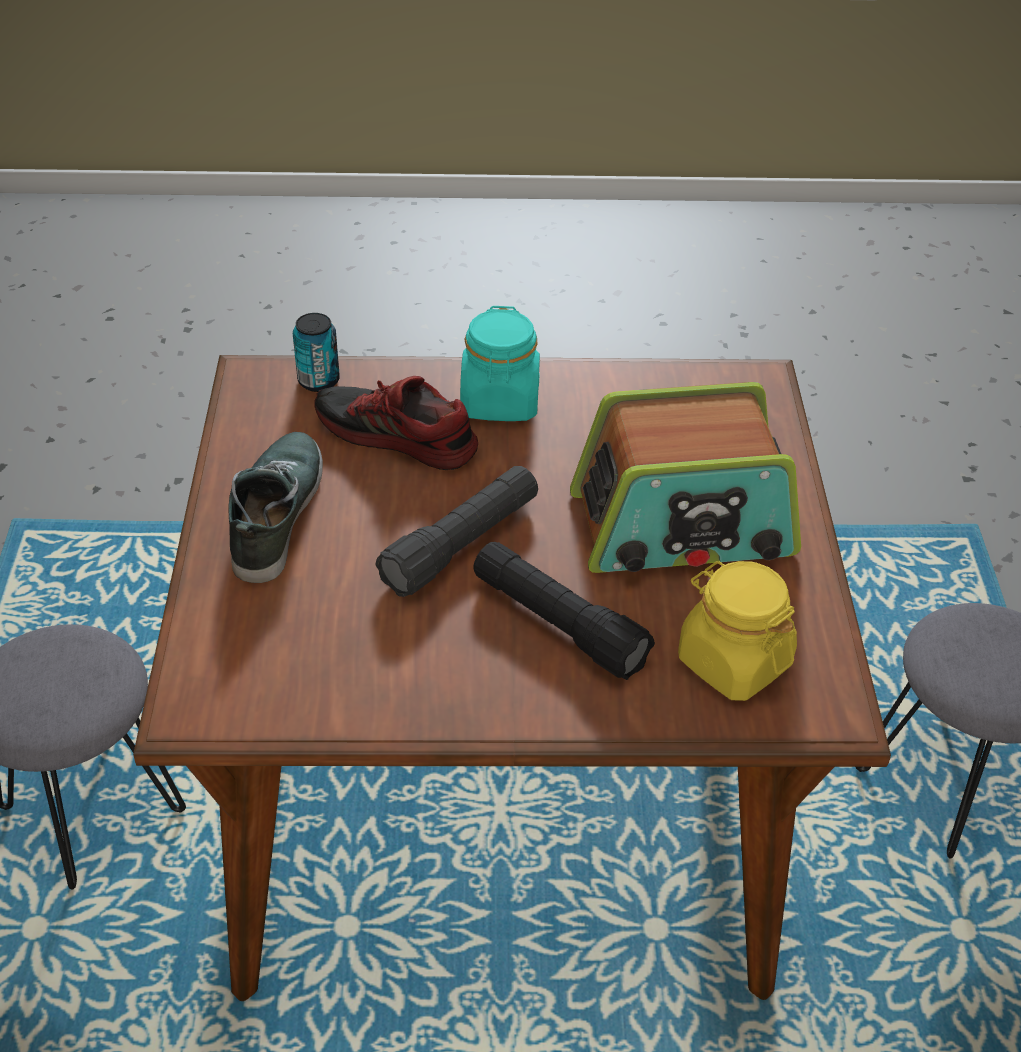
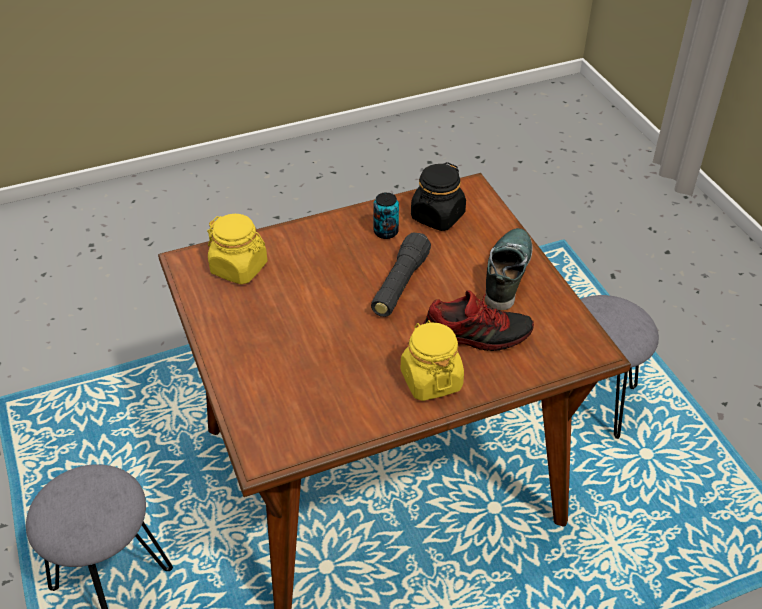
camera: 160 degrees right, 0 degrees up
shoe [228,432,323,583] -> shoe turned 150 degrees counterclockwise [485,228,532,310]
can [293,313,340,392] -> can moved to [373,192,399,239]
turquoise jar [460,306,540,421] -> yellow jar [401,320,464,401]
black flashlight [473,542,655,680] -> none
radio [570,382,801,573] -> none
none -> black jar [411,162,466,231]

